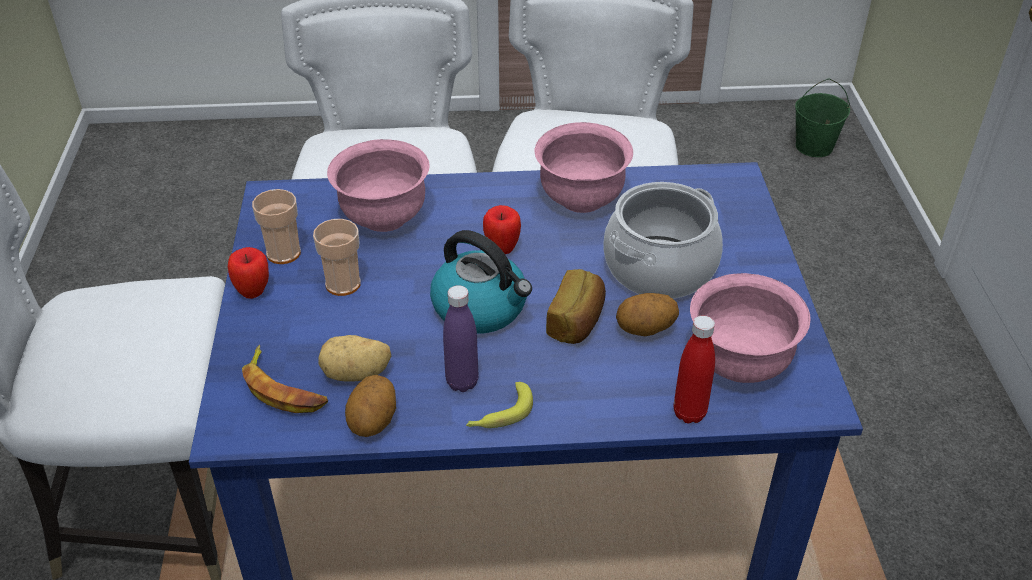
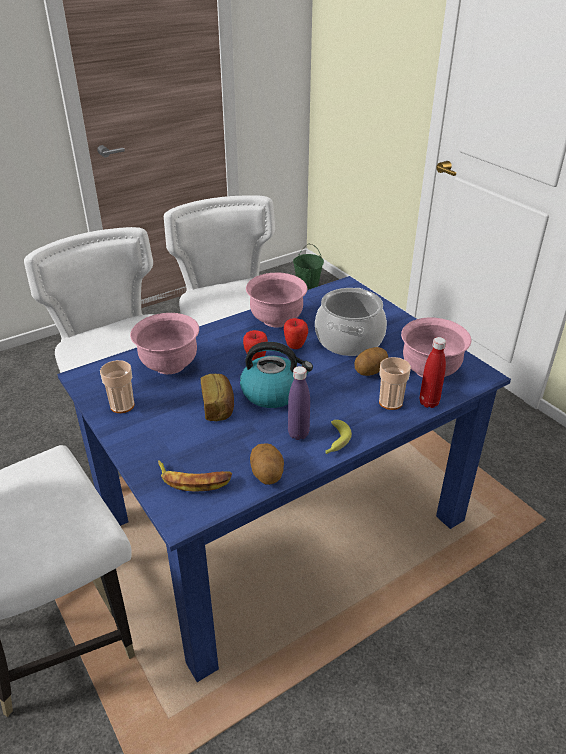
camera: 30 degrees left, 5 degrees down
apple [228,247,269,299] -> apple moved to [284,318,308,349]
cup [313,219,361,296] -> cup moved to [379,357,411,410]
potato [318,335,391,382] -> none
bread [546,269,606,344] -> bread moved to [201,374,234,421]

